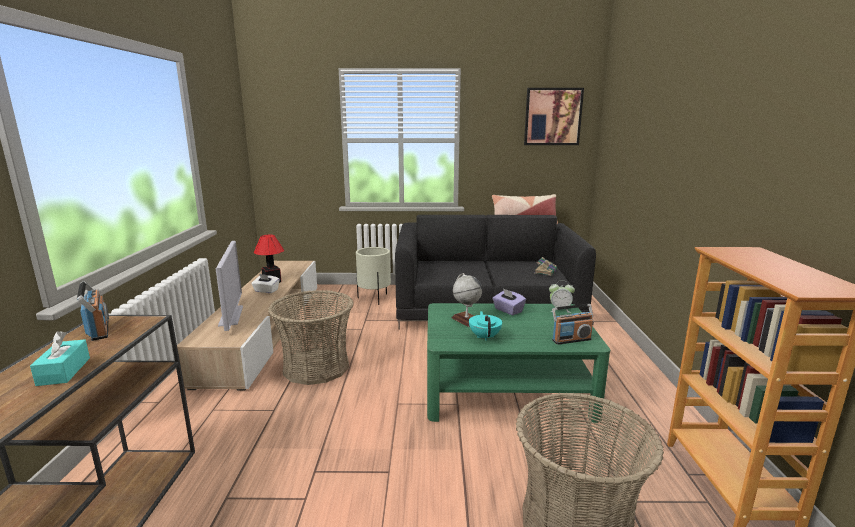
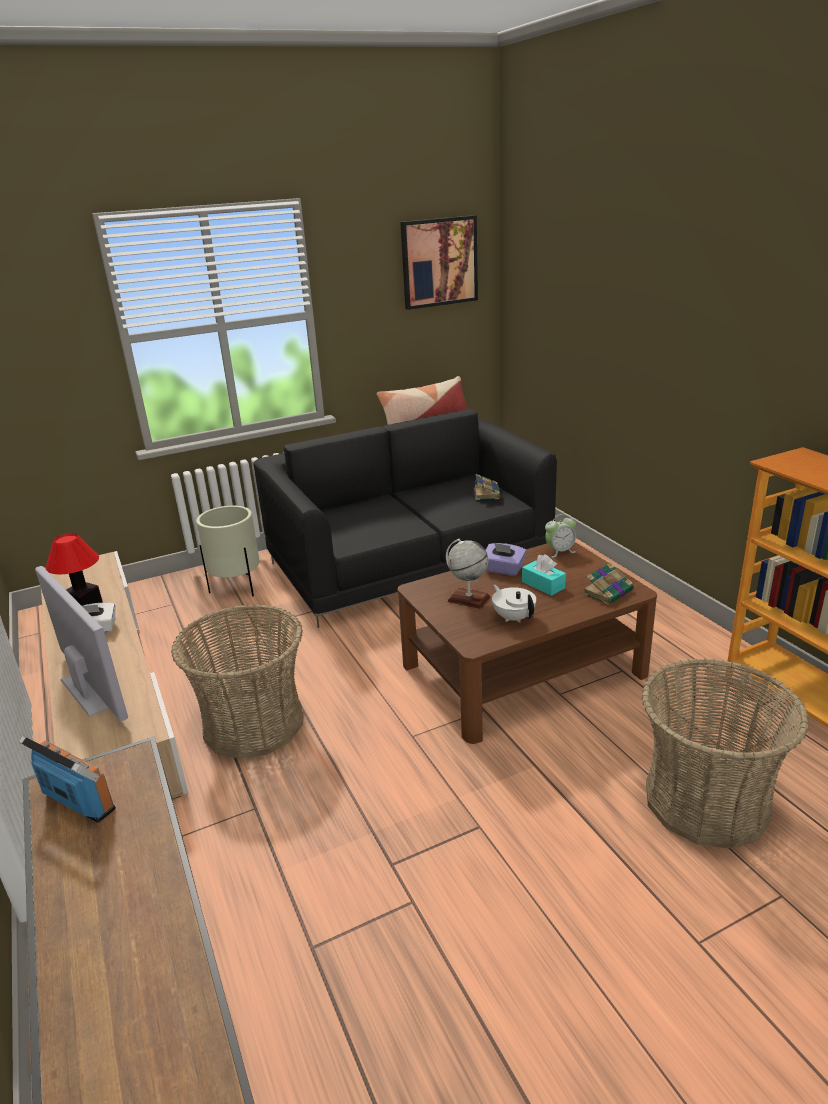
camera: 25 degrees left, 10 degrees up
turquoise tissue box [30,331,90,386] -> turquoise tissue box moved to [522,554,566,596]
green coffee table [427,303,610,423] -> brown coffee table [397,542,657,744]
turquoise teapot [469,311,502,341] -> white teapot [492,584,536,623]
radio [552,304,594,345] -> book [582,562,634,605]

